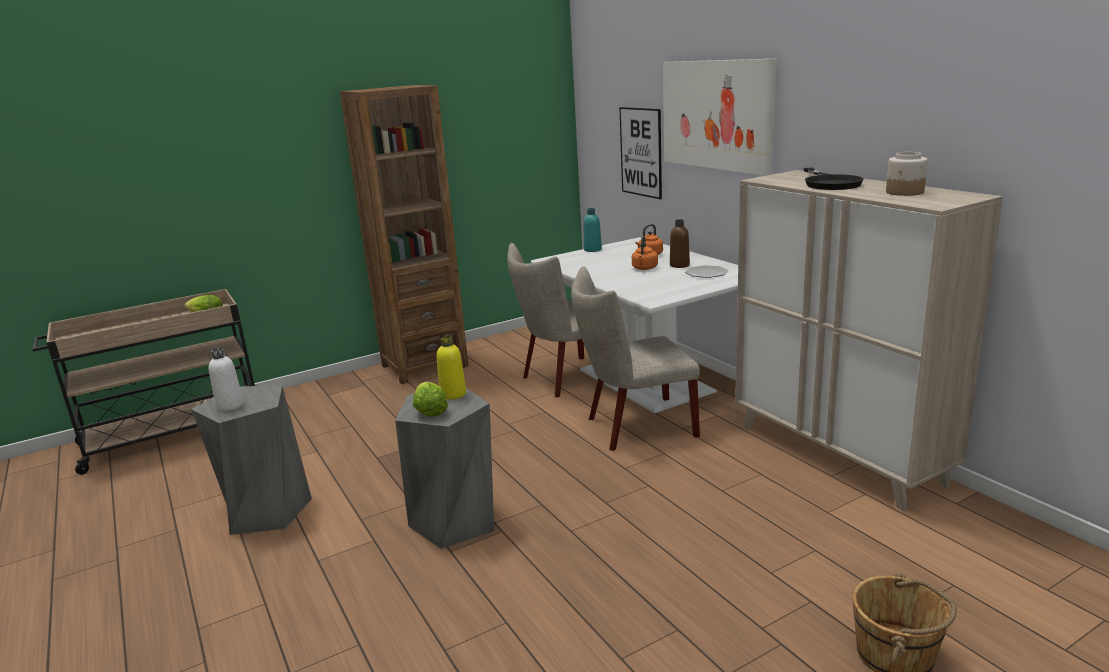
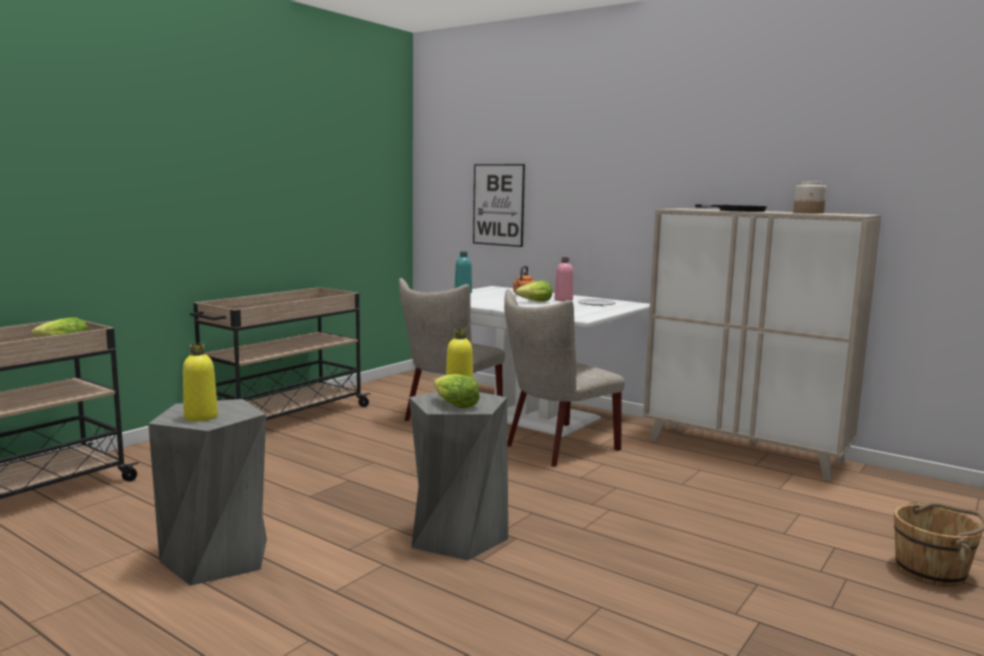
camera: 25 degrees left, 10 degrees down
white bottle [209,348,244,411] -> yellow bottle [183,344,218,422]
brown bookcase [340,85,469,384] -> beige cart [190,287,371,420]
orange kettle [632,236,658,270] -> lettuce [515,281,552,302]
picture [663,59,777,176] -> none
brown bottle [670,219,690,268] -> pink bottle [555,257,573,301]

